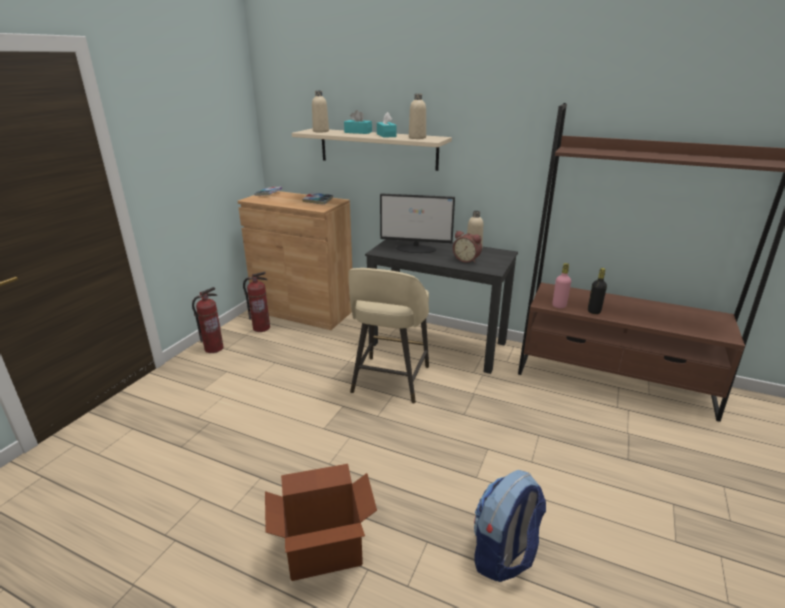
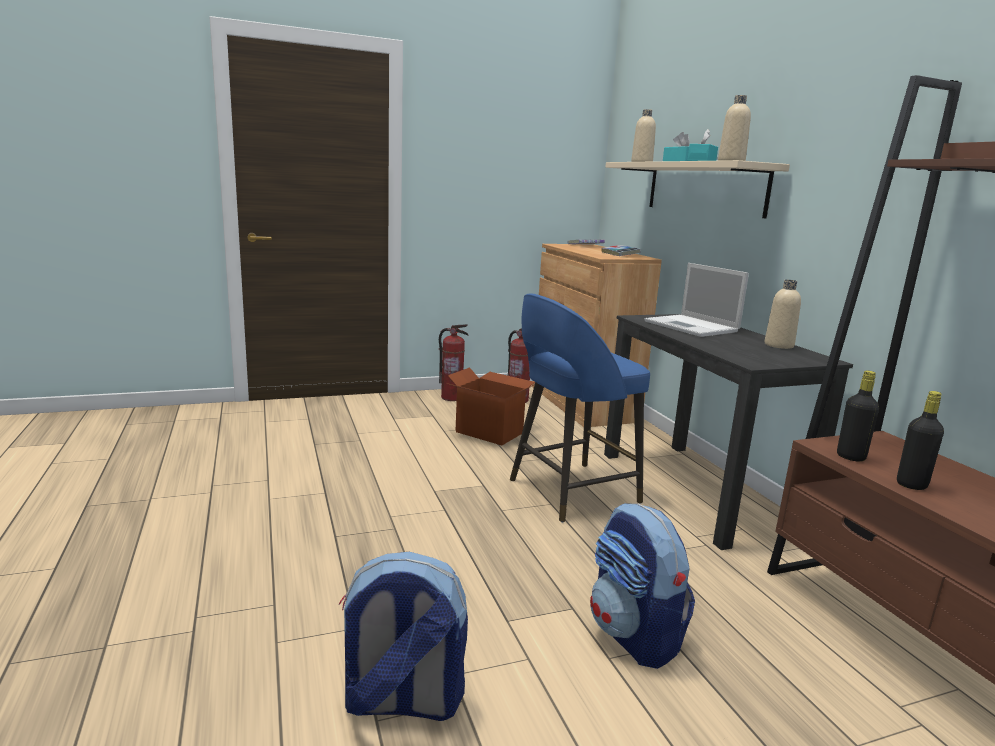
camera: 45 degrees right, 10 degrees down
cardboard box [265,464,377,581] -> cardboard box moved to [447,367,535,445]
beige stool [349,268,429,404] -> blue stool [510,294,650,522]
monitor [380,193,455,253] -> laptop [645,263,749,337]
alarm clock [453,231,482,263] -> none
pink bottle [552,263,571,308] -> black bottle [837,371,879,462]
none -> backpack [590,503,695,669]

